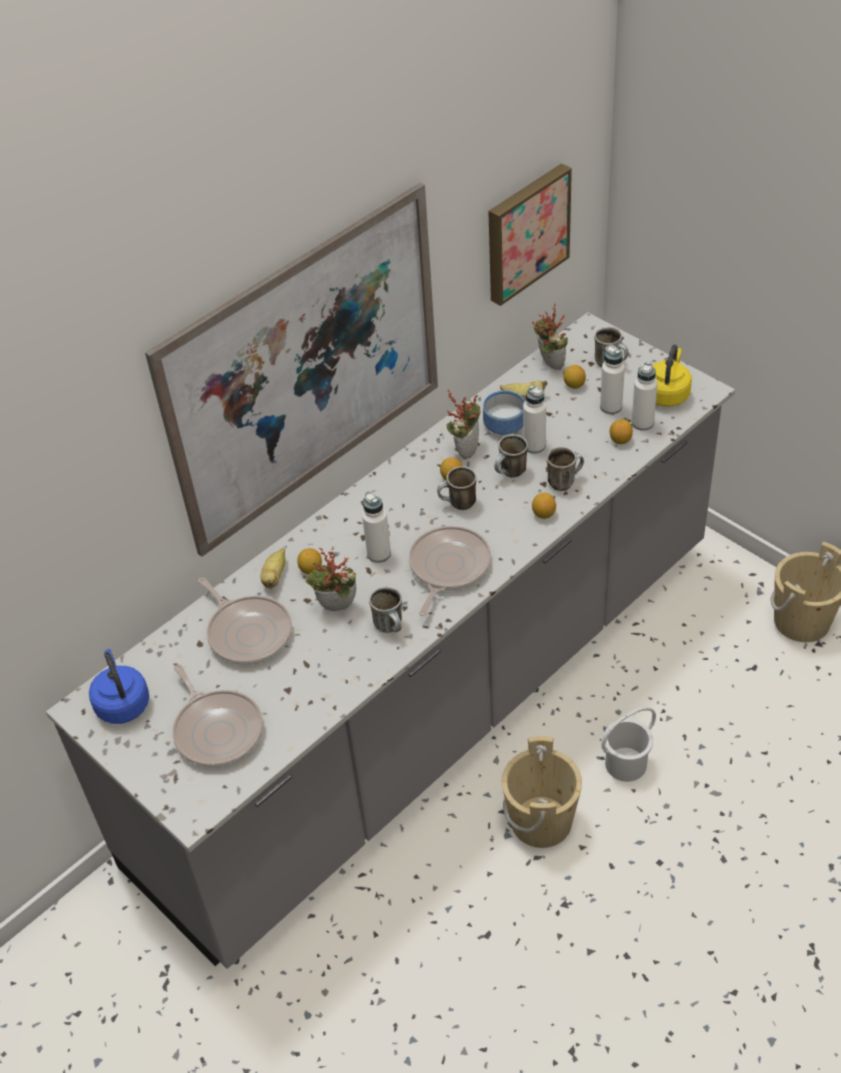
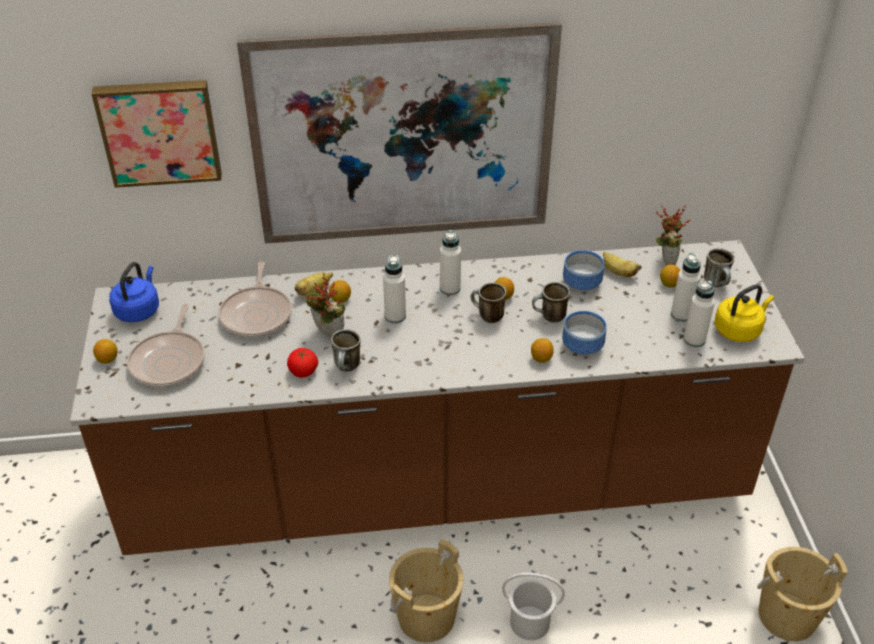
camera: 35 degrees right, 5 degrees down
grey counter [46,312,735,969] -> brown counter [70,240,805,555]
frying pan [409,526,491,616] -> none
potted plant [446,389,481,459] -> none
picture [488,163,572,306] -> picture moved to [91,80,222,188]
white bottle [523,385,546,454] -> white bottle moved to [440,230,461,295]
mug [547,447,584,491] -> bowl [562,311,607,355]
lemon [610,419,633,444] -> lemon moved to [93,339,118,364]
none -> tomato [287,348,318,378]

